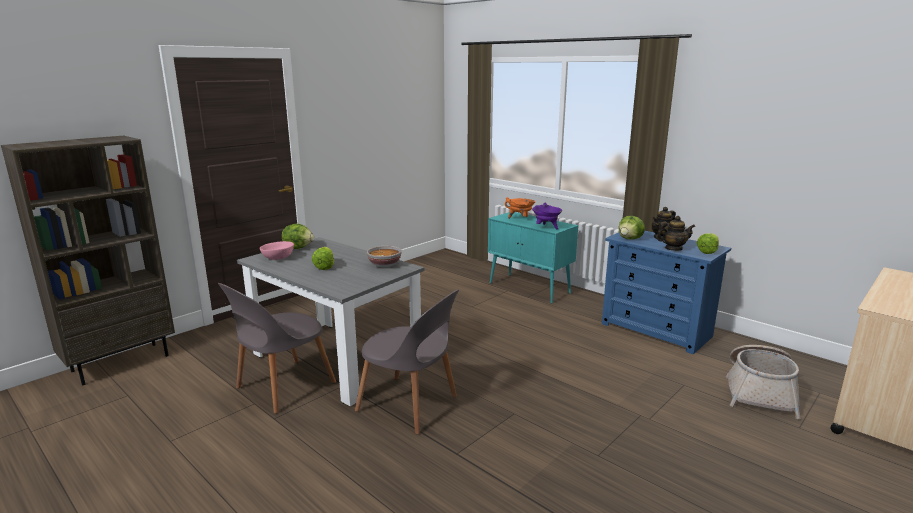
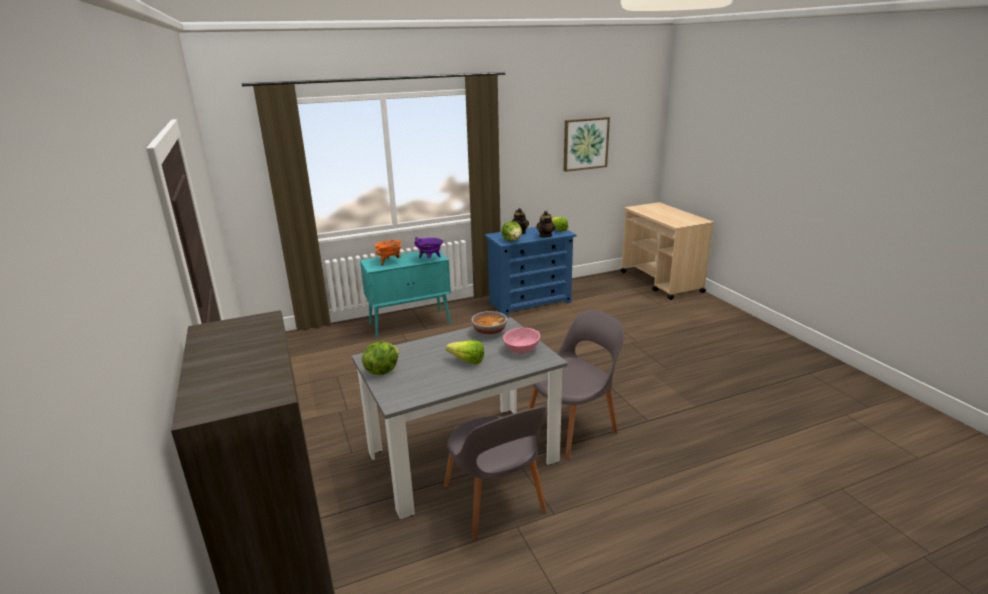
camera: 65 degrees left, 5 degrees up
pink bowl [259,241,294,260] -> pink bowl moved to [503,328,540,353]
basket [726,345,801,419] -> none
none -> picture [564,117,610,172]

